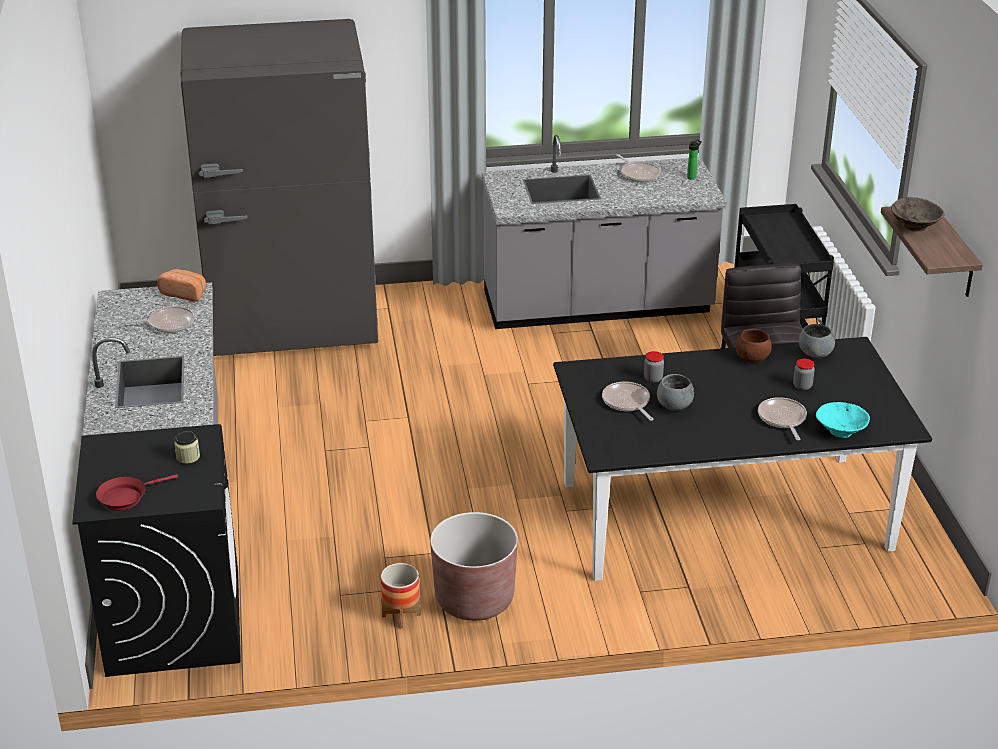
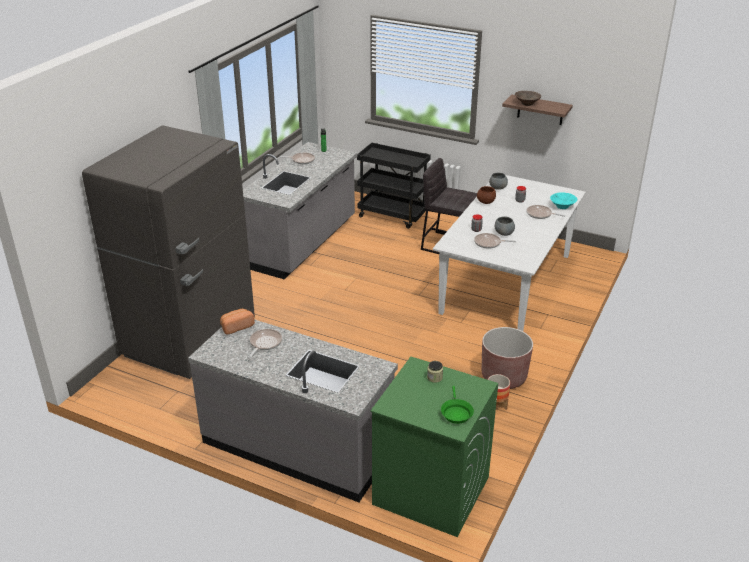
camera: 55 degrees left, 0 degrees up
black washing machine [72,424,241,677] -> green washing machine [370,357,498,537]
red frying pan [96,474,178,511] -> green frying pan [441,386,474,424]
black dining table [553,337,932,581] -> white dining table [433,175,586,331]

